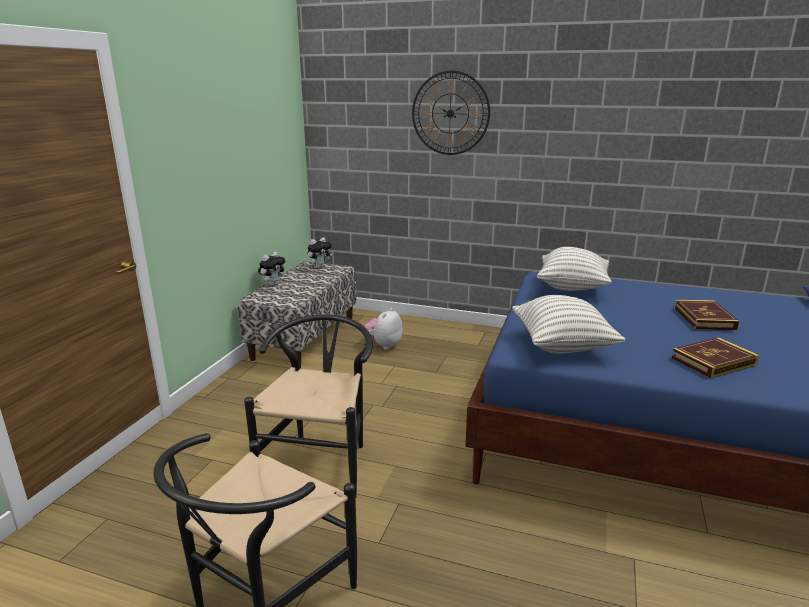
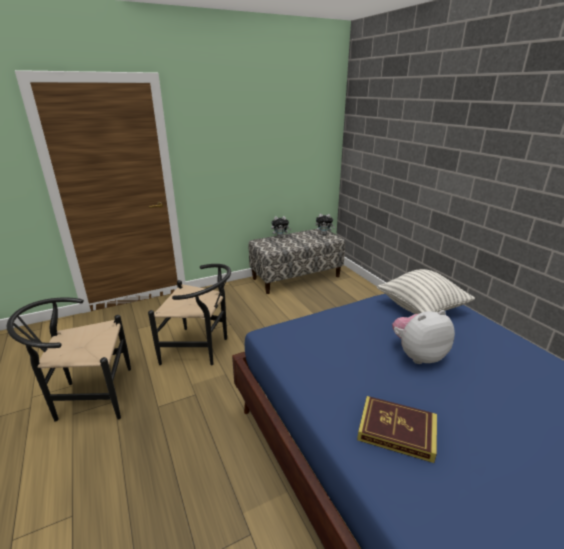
camera: 45 degrees right, 5 degrees up
black chair [244,314,373,497] -> black chair turned 45 degrees clockwise [148,264,231,366]
plush toy [364,308,403,350] -> plush toy moved to [392,310,455,364]
wall clock [412,70,490,155] -> none
pillow [512,295,625,354] -> none
book [674,299,739,330] -> none

